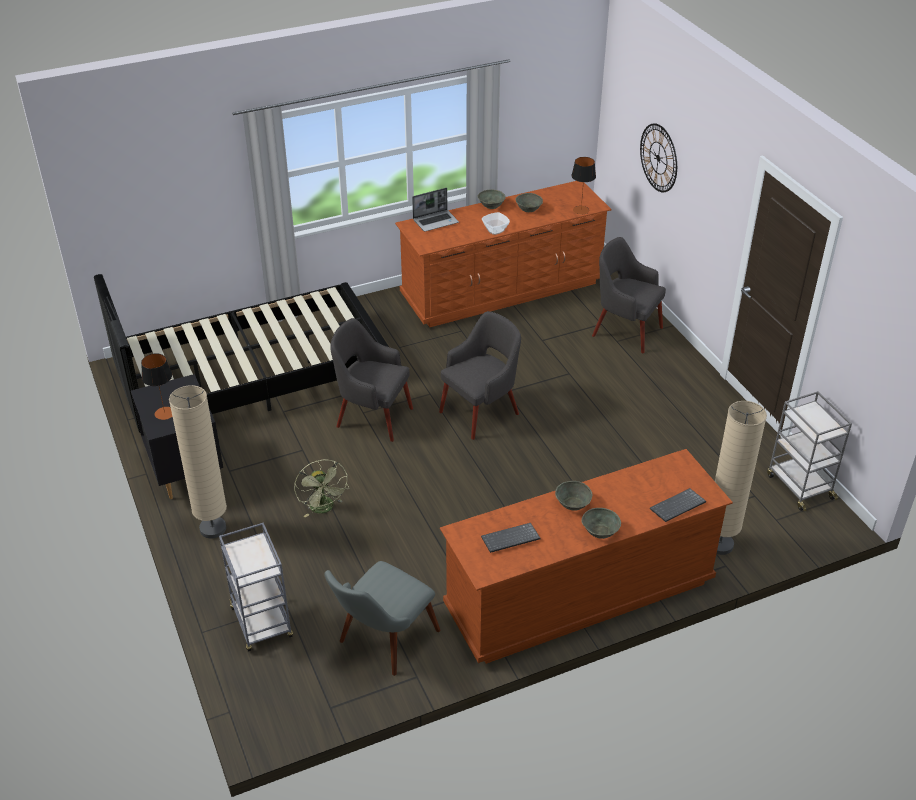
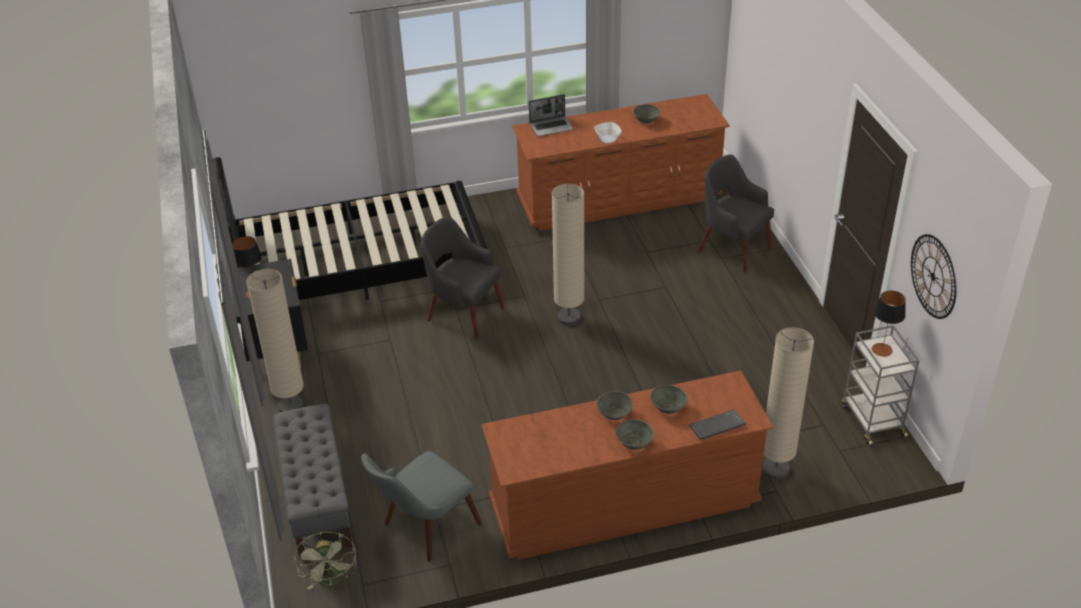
camera: 10 degrees right, 0 degrees up
grey cart [219,523,293,652] -> grey bench [273,404,353,559]
green fan [294,459,349,518] -> green fan moved to [294,532,356,590]
grey armchair [439,311,521,440] -> beige floor lamp [552,184,584,326]
grey bowl [477,189,506,209] -> grey bowl moved to [650,385,688,414]
keyboard [481,523,540,553] -> none
table lamp [571,157,596,214] -> table lamp moved to [872,291,906,357]
wall clock [640,123,677,192] -> wall clock moved to [911,234,957,319]

